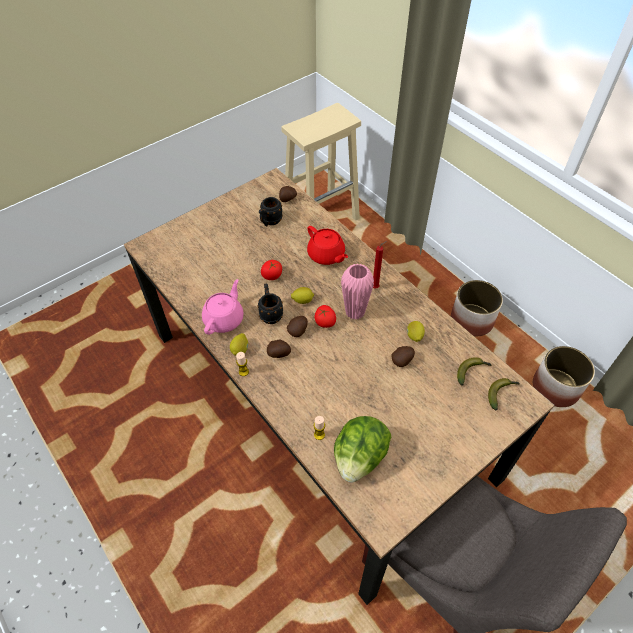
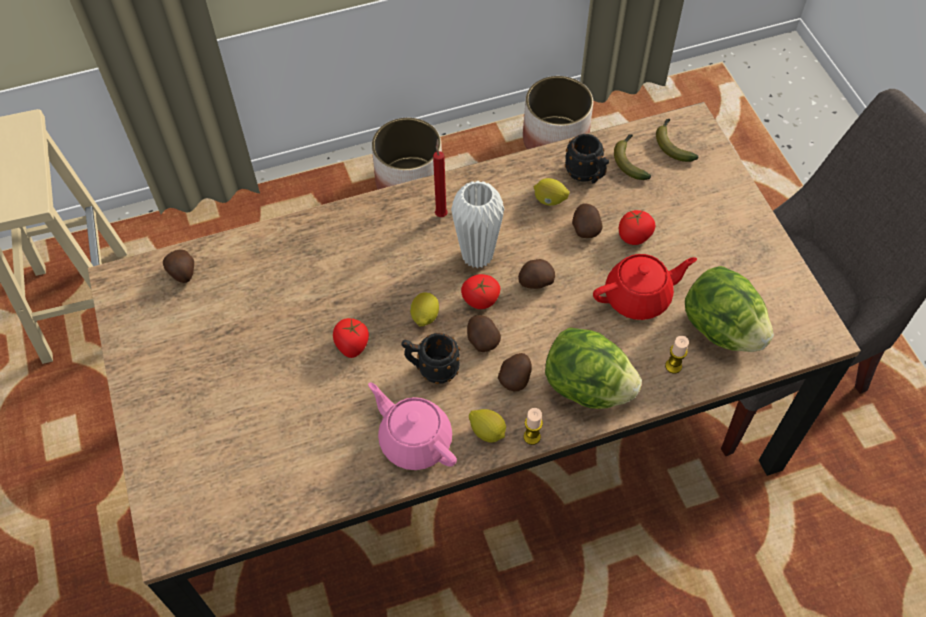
camera: 70 degrees left, 5 degrees up
black mug [259,197,283,227] -> black mug moved to [565,134,609,183]
red teapot [307,226,348,265] -> red teapot moved to [593,254,697,320]
pink vase [341,263,374,320] -> white vase [451,181,504,268]
none -> potato [518,259,555,289]
none -> lettuce [545,327,642,409]
none -> tomato [619,210,655,245]

